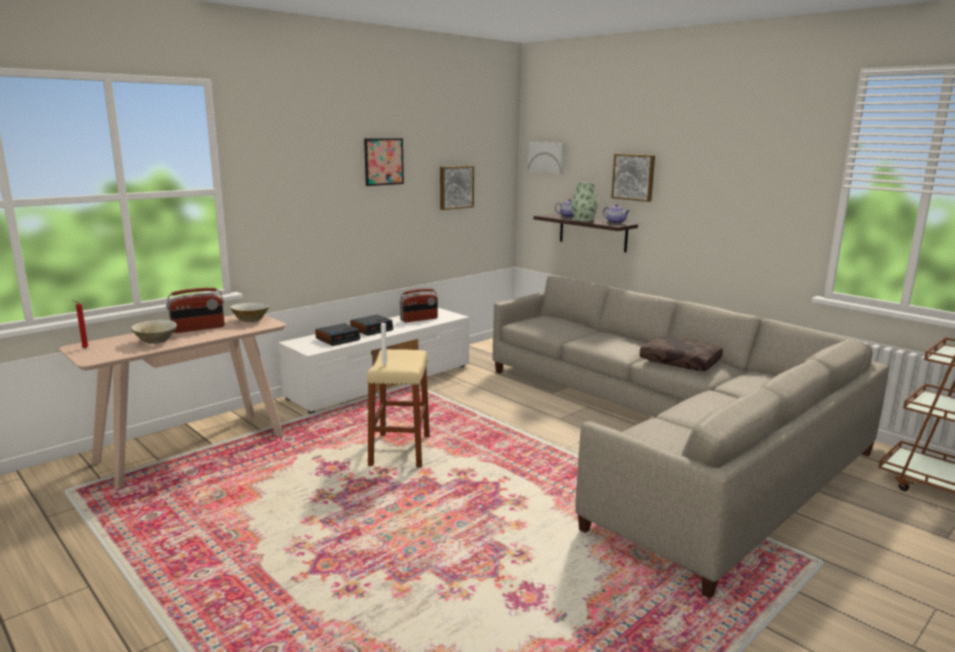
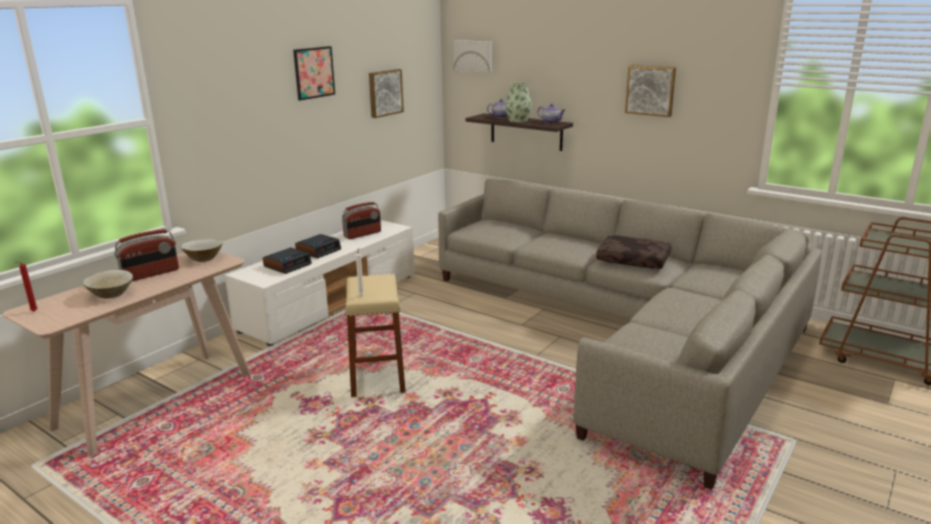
camera: 10 degrees left, 5 degrees up
picture [611,154,655,202] -> picture moved to [625,65,676,117]

